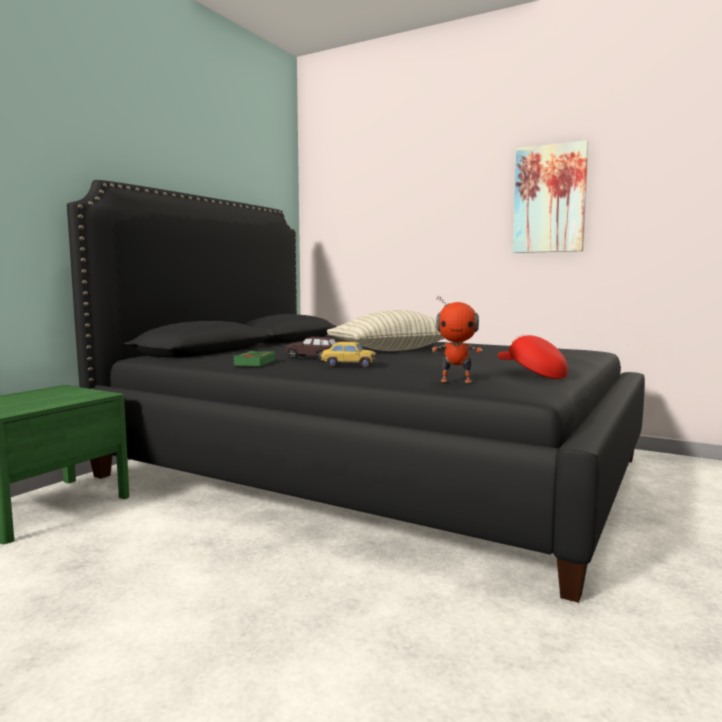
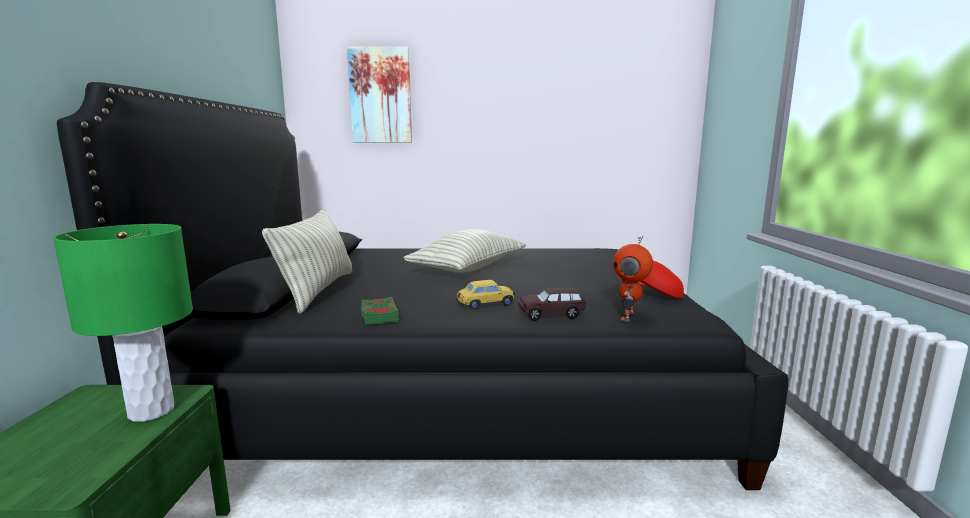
camera: 30 degrees left, 5 degrees up
brown toy car [285,337,337,361] -> brown toy car moved to [518,288,586,321]
toy robot [432,296,483,383] -> toy robot turned 135 degrees clockwise [613,236,653,321]
picture [513,140,589,253] -> picture moved to [347,47,412,143]
none -> green table lamp [53,224,193,422]
none -> pillow [262,209,352,314]

